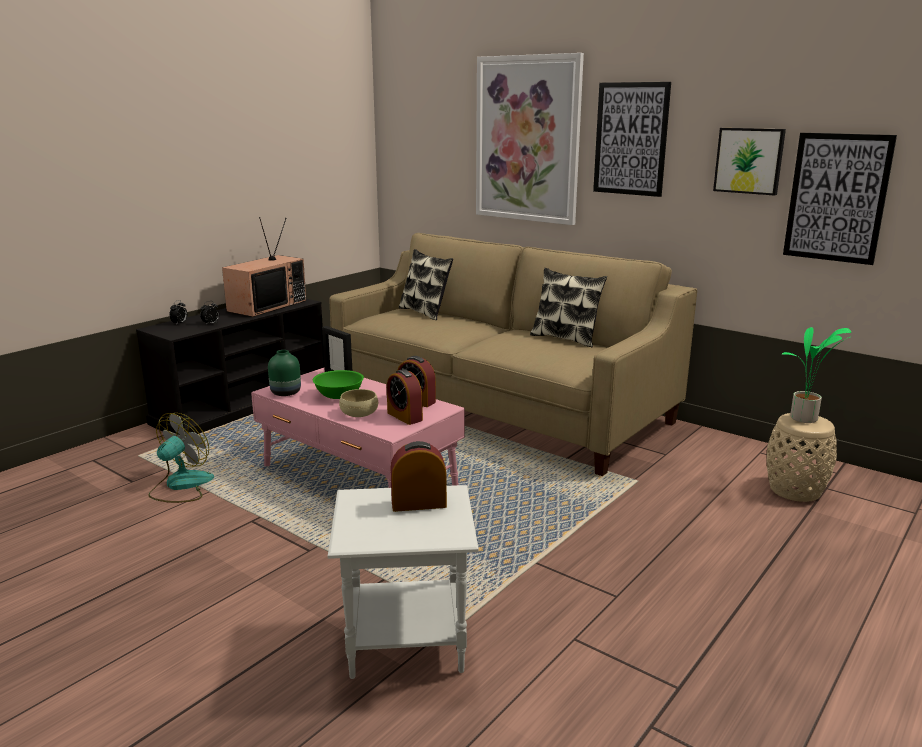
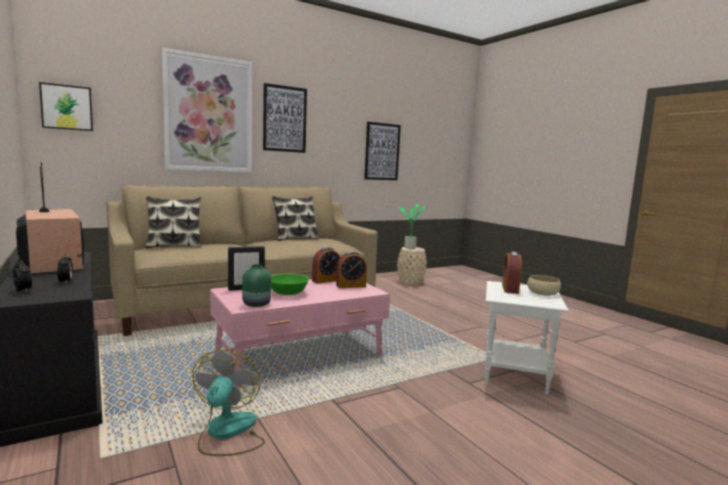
camera: 70 degrees left, 10 degrees down
fan [148,413,214,503] -> fan turned 45 degrees clockwise [192,350,265,456]
beige bowl [339,389,378,417] -> beige bowl moved to [527,275,561,296]
picture [713,128,786,196] -> picture moved to [39,82,93,131]

